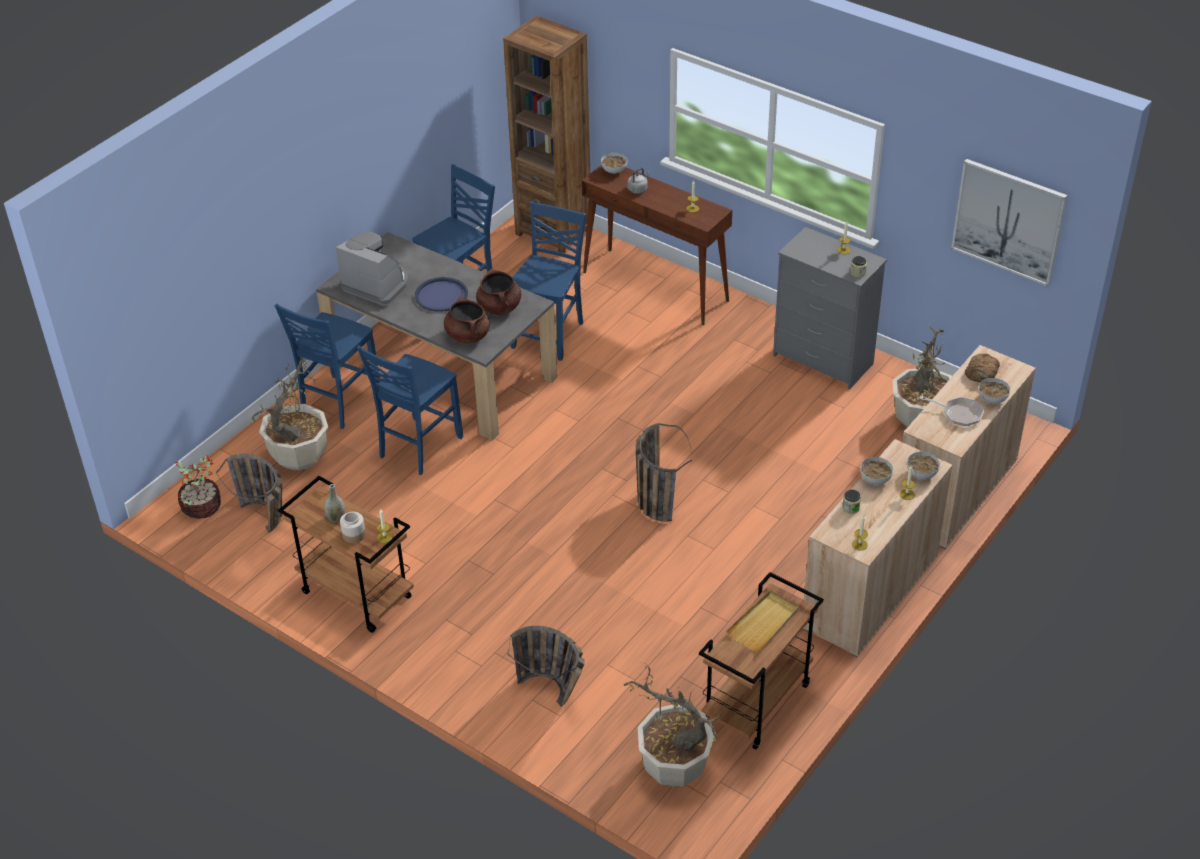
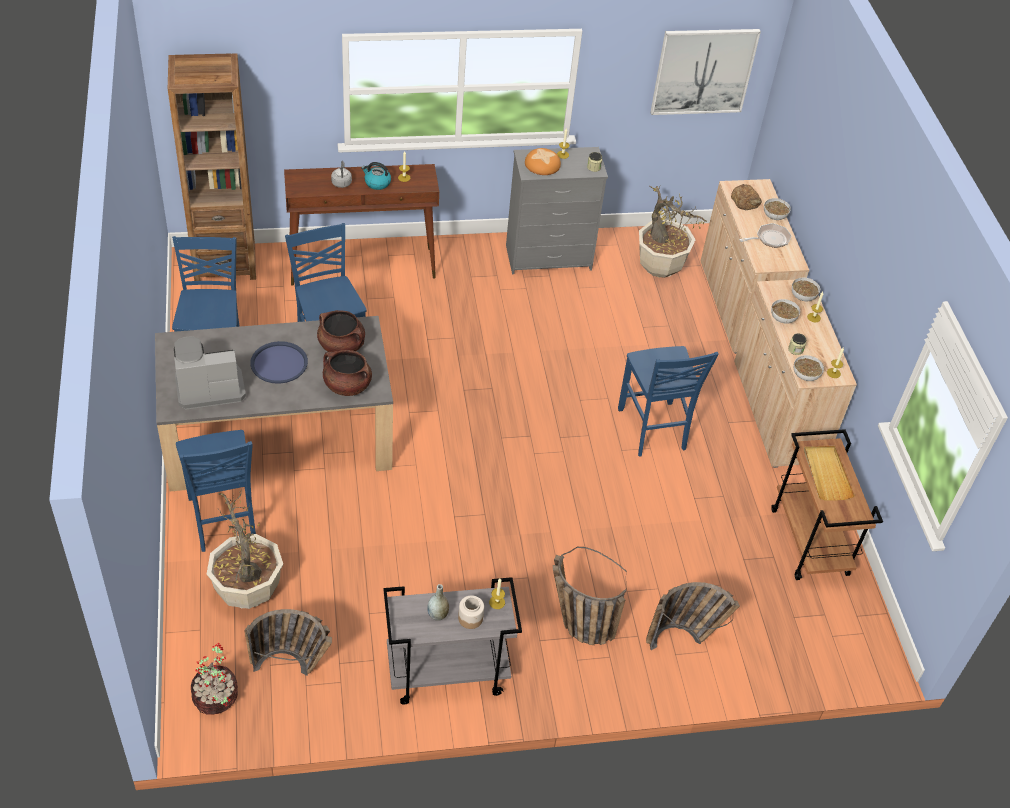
camera: 50 degrees left, 5 degrees up
brown cart [278,476,414,633] -> grey cart [383,577,522,705]
blue chair [357,346,463,475] -> blue chair moved to [618,346,719,457]
bowl [601,153,627,174] -> bowl moved to [794,355,824,381]
potted plant [624,663,721,787] -> none
basket [636,423,692,521] -> basket moved to [553,547,627,645]
none -> kettle [361,162,391,190]
none -> bread [525,148,561,175]

